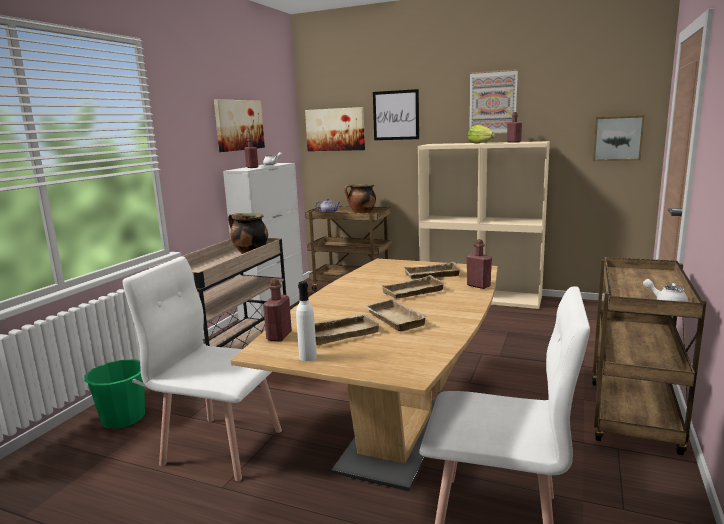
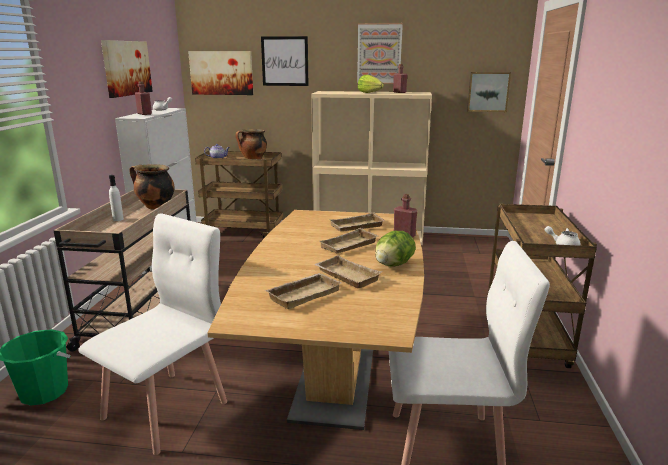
camera: 15 degrees left, 5 degrees up
white chair [123,257,282,481] -> white chair turned 120 degrees clockwise [78,213,227,455]
red bottle [263,279,292,341] -> none
white bottle [296,281,317,361] -> white bottle moved to [109,175,124,221]
none -> lettuce [375,231,416,267]

